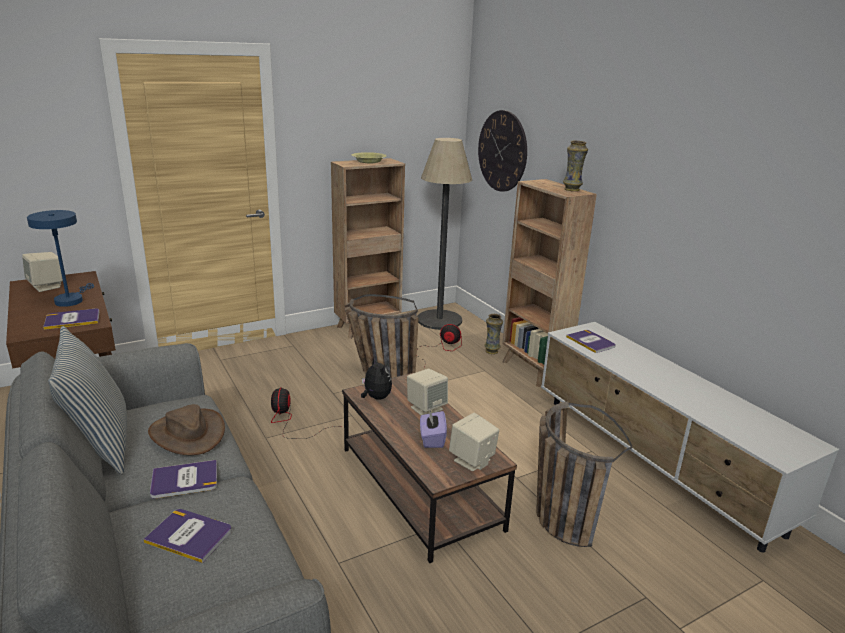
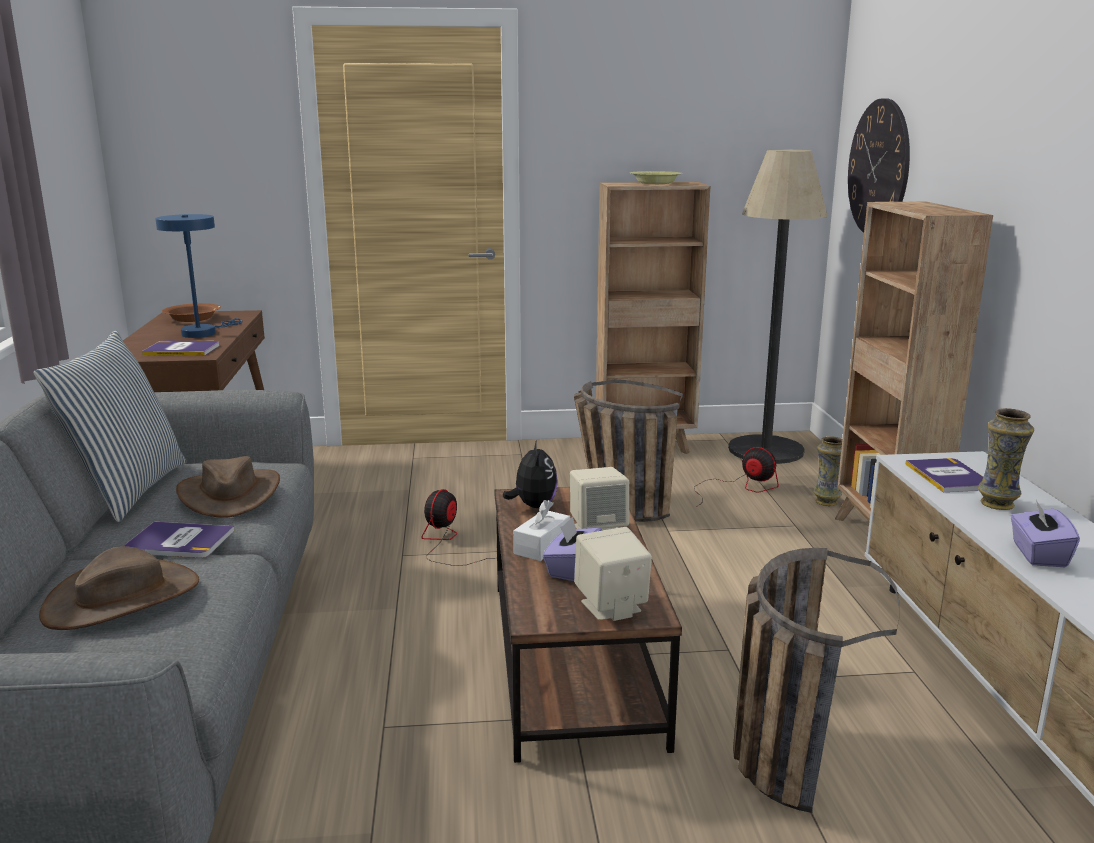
camera: 25 degrees right, 5 degrees down
beige speaker [22,252,63,292] -> brown bowl [162,303,221,322]
book [143,509,231,563] -> brown hat [39,546,199,630]
vase [563,141,588,191] -> vase moved to [978,408,1034,510]
none -> white tissue box [513,500,570,561]
none -> purple tissue box [1011,500,1080,567]

